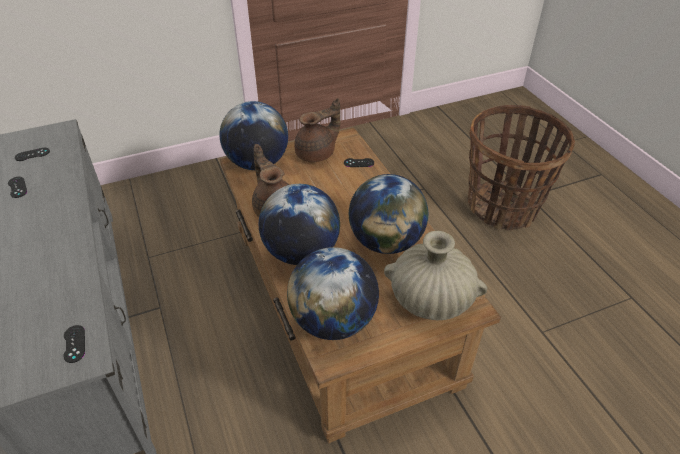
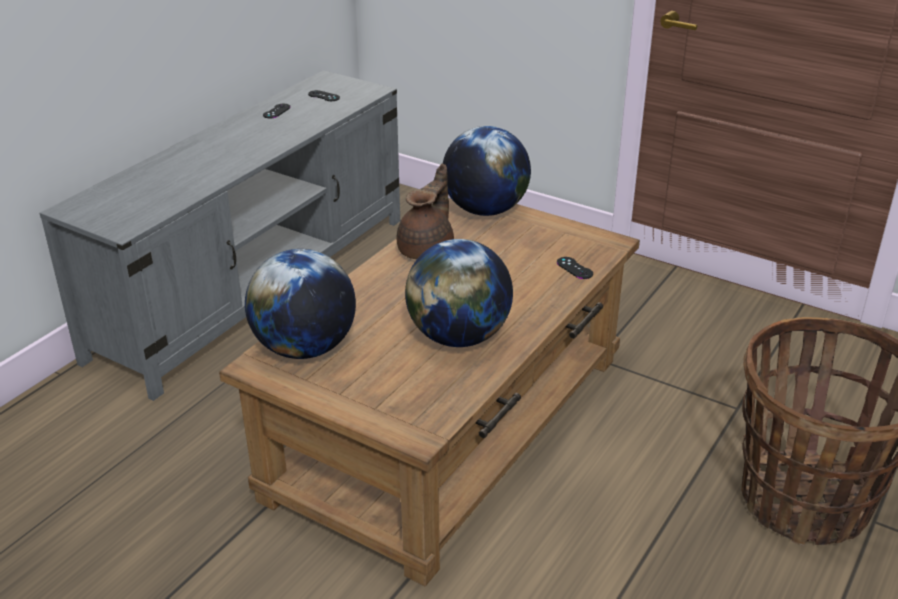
camera: 55 degrees right, 10 degrees down
black game controller [63,325,85,363] -> none
globe [259,184,340,265] -> none
brown teapot [294,98,340,162] -> none
beige vase [384,231,487,320] -> none

